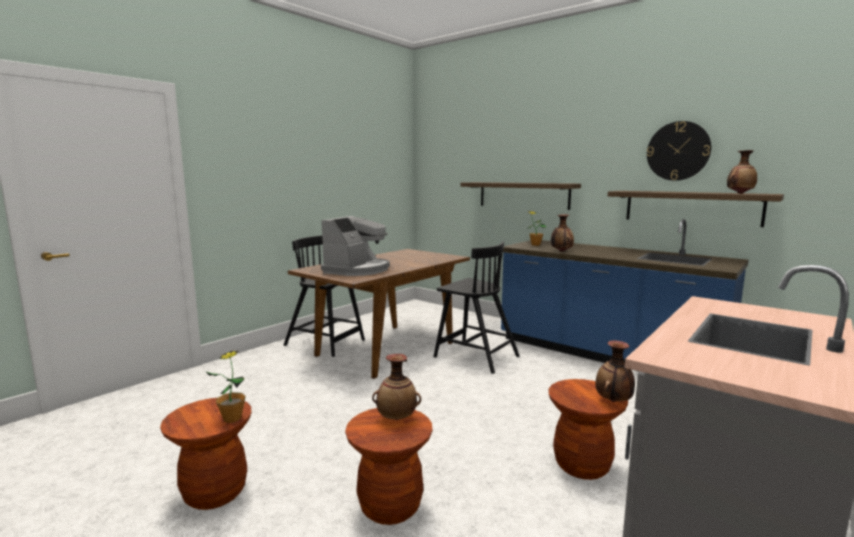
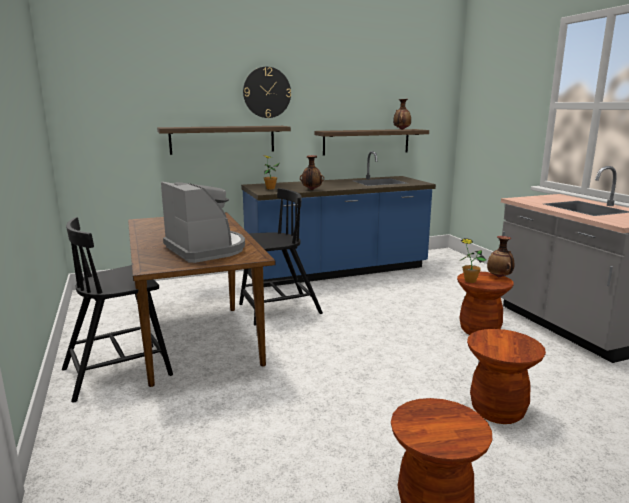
camera: 60 degrees left, 5 degrees up
potted plant [205,351,246,423] -> potted plant moved to [461,238,486,283]
vase [372,354,421,420] -> none
wall clock [647,121,711,181] -> wall clock moved to [243,67,291,118]

